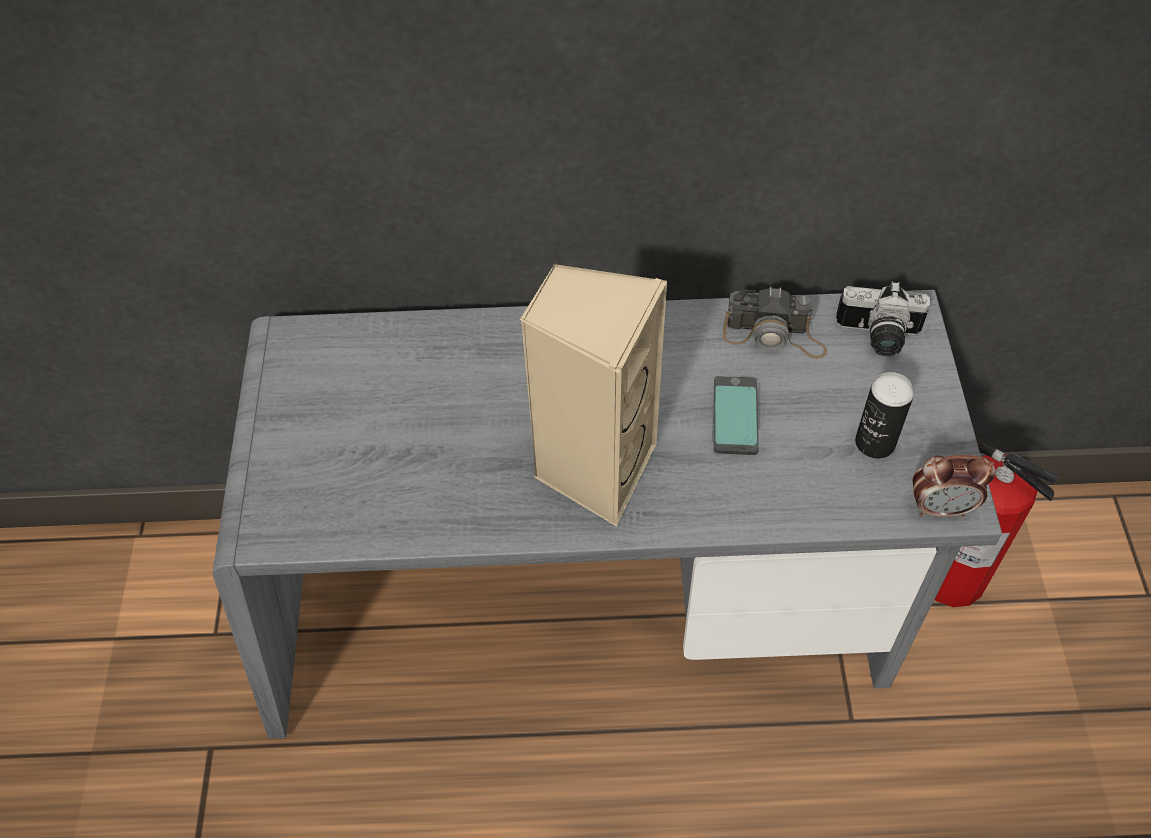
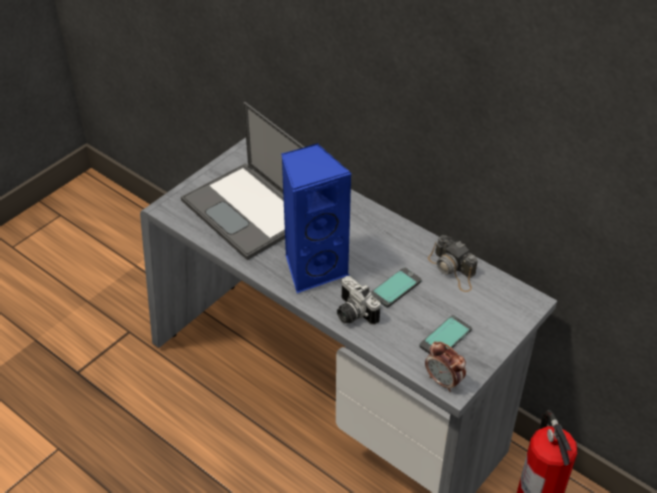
camera: 40 degrees right, 10 degrees down
beige speaker [520,263,667,526] -> blue speaker [281,143,352,293]
camera [836,281,930,356] -> camera moved to [337,276,381,325]
can [855,372,914,459] -> phone [420,315,472,354]
none -> laptop [181,102,304,260]

